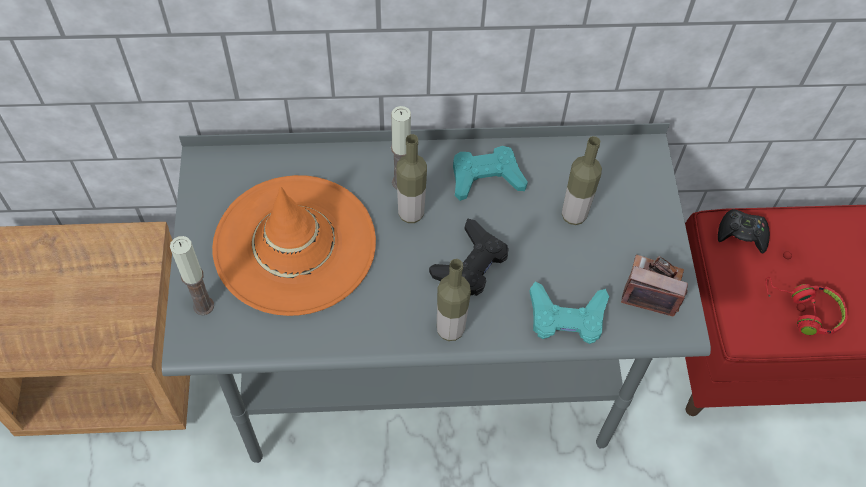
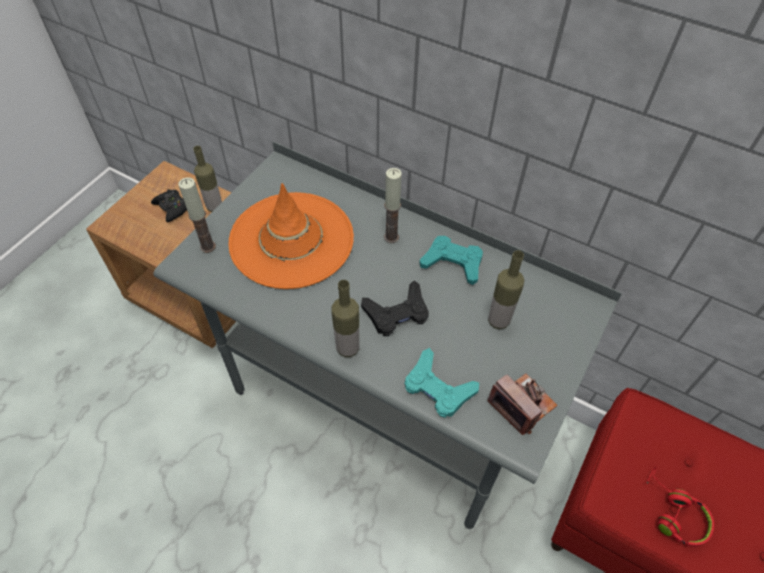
camera: 35 degrees right, 5 degrees down
bottle [396,134,427,223] -> bottle moved to [193,146,222,212]
black game controller [718,209,770,254] -> black game controller moved to [151,189,187,222]

